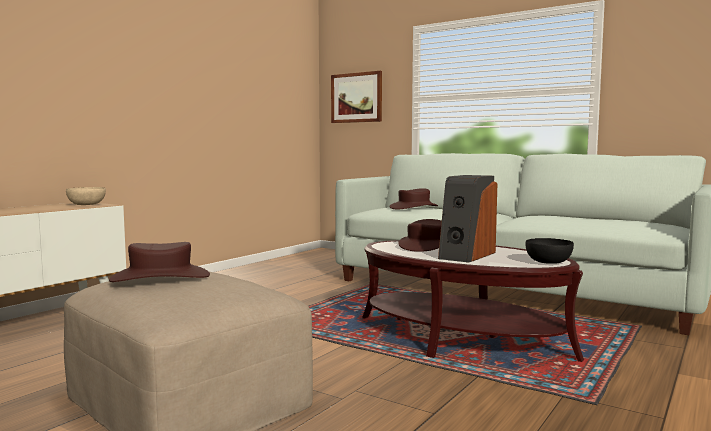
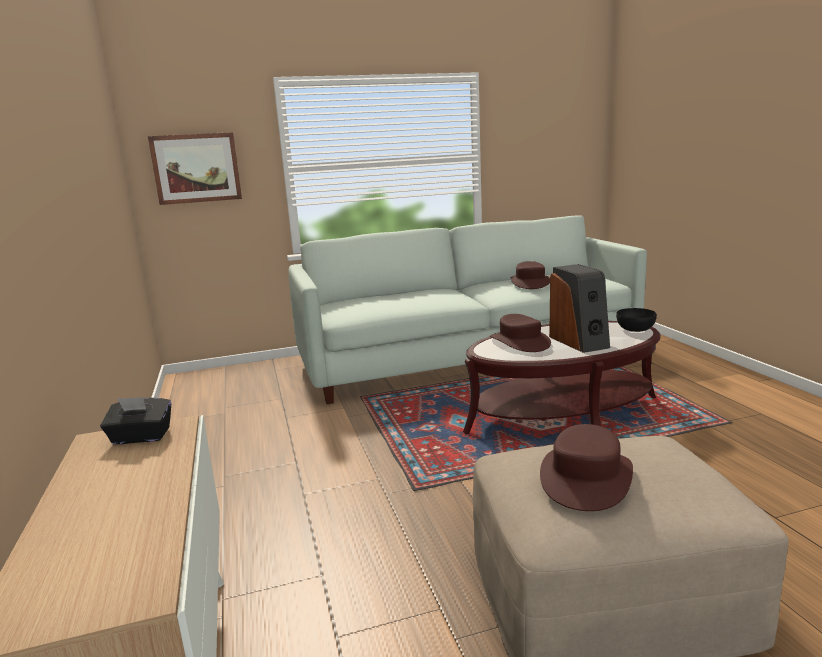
camera: 50 degrees left, 10 degrees up
beige bowl [66,187,106,205] -> black tissue box [100,397,171,444]
brown hat [390,188,438,209] -> brown hat moved to [510,261,550,289]

